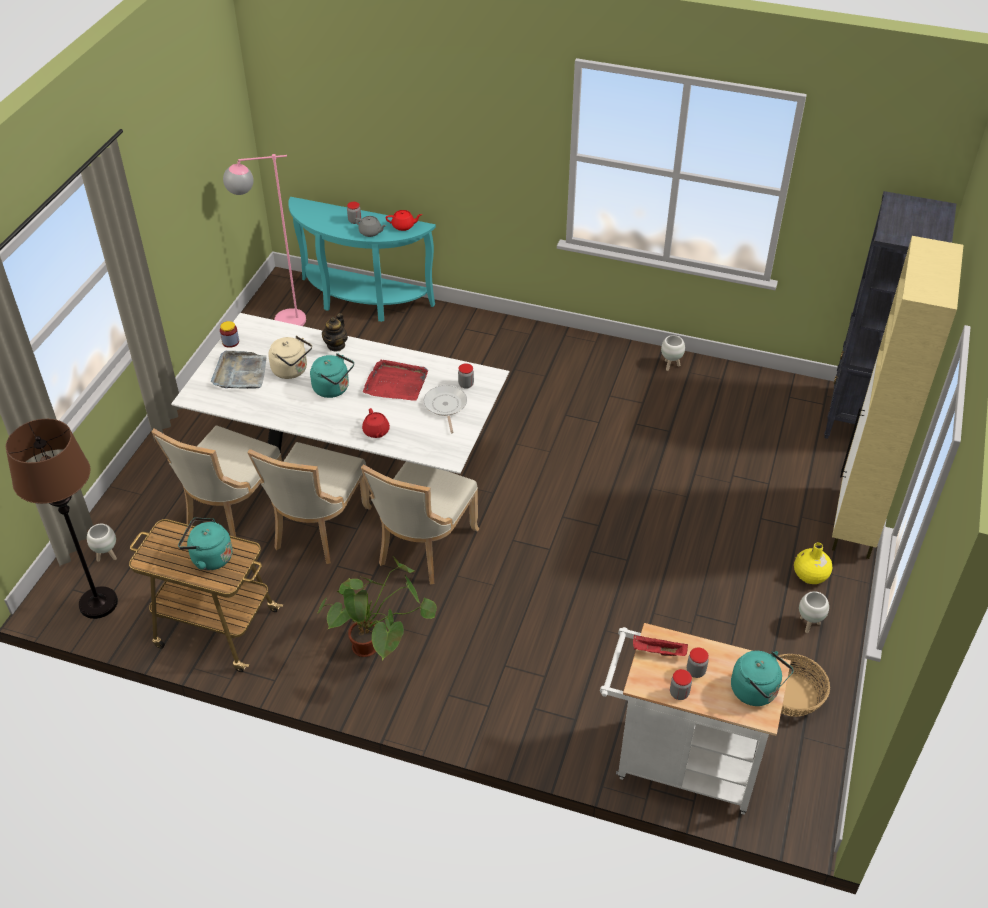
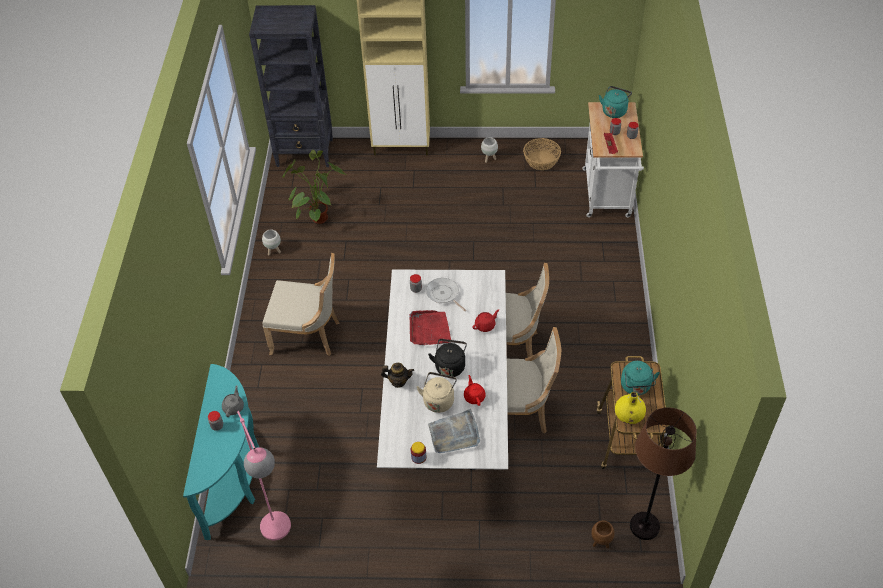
camera: 105 degrees left, 5 degrees up
white planter [87,524,117,562] -> brown planter [591,520,615,548]
beige chair [151,426,282,537] -> beige chair moved to [262,253,340,356]
turquoise kettle [310,353,354,398] -> black kettle [428,339,467,377]
potted plant [317,556,437,661] -> potted plant moved to [282,150,346,224]
red teapot [386,210,422,231] -> red teapot moved to [464,375,486,406]
frying pan [424,385,467,434] -> frying pan turned 75 degrees clockwise [426,278,467,312]
yellow vase [794,543,833,584] -> yellow vase moved to [615,392,646,424]

